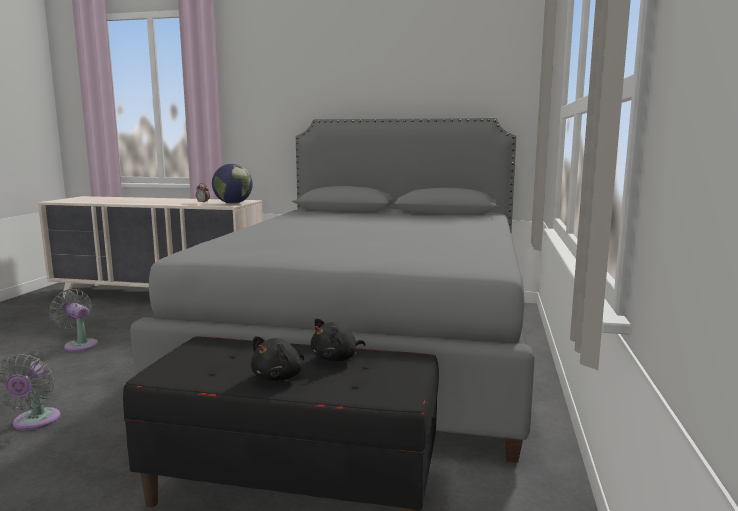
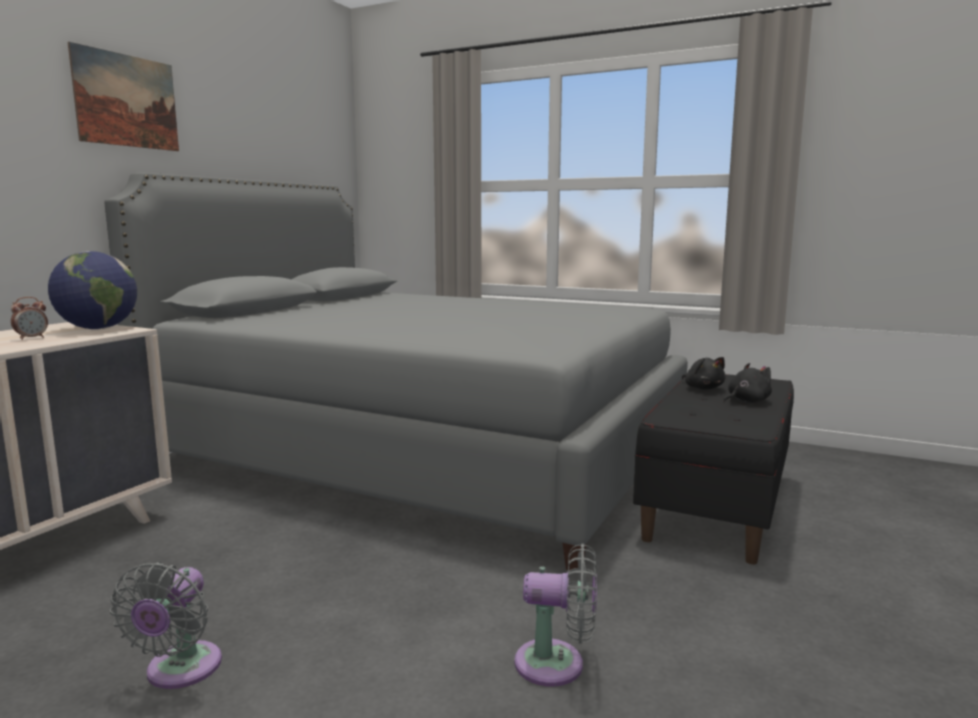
camera: 75 degrees left, 0 degrees up
grey fan [49,289,98,351] -> grey fan turned 45 degrees counterclockwise [110,562,222,689]
black plush toy [251,336,304,381] -> black plush toy turned 75 degrees counterclockwise [723,363,772,403]
none -> picture [68,42,179,151]

